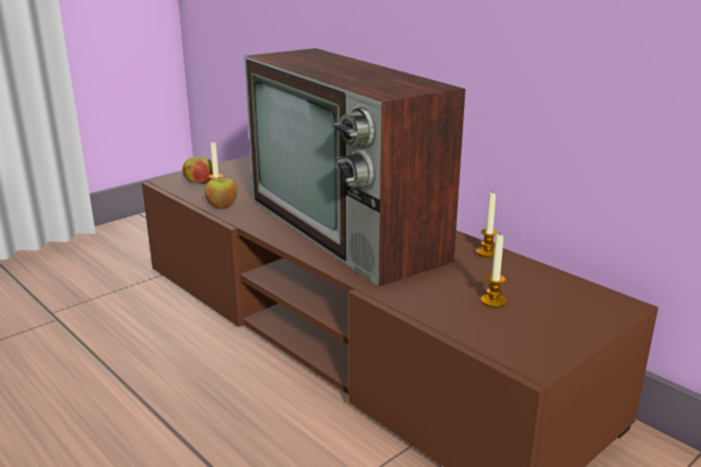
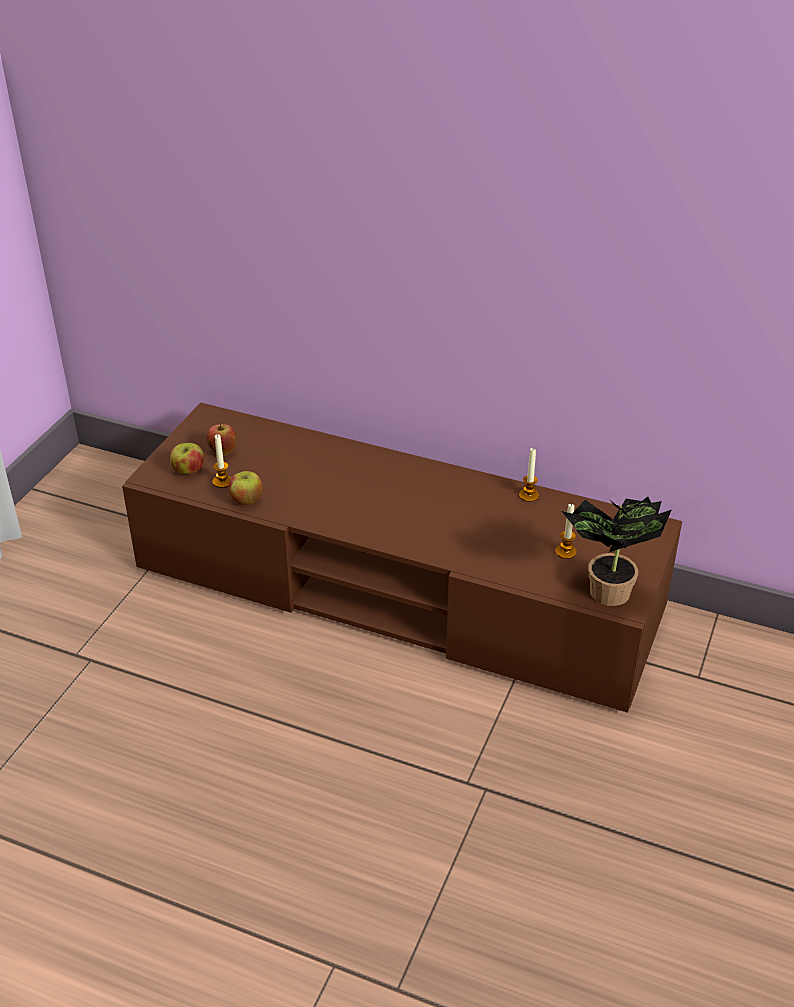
camera: 25 degrees left, 15 degrees up
television [244,48,465,287] -> none
none -> apple [207,420,236,456]
none -> potted plant [562,496,672,606]

